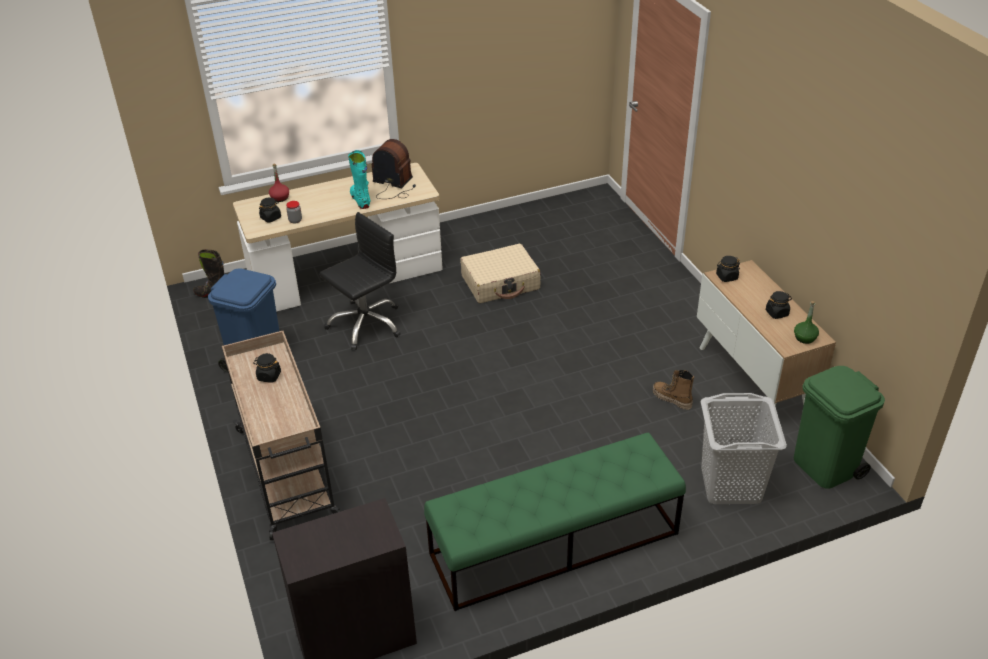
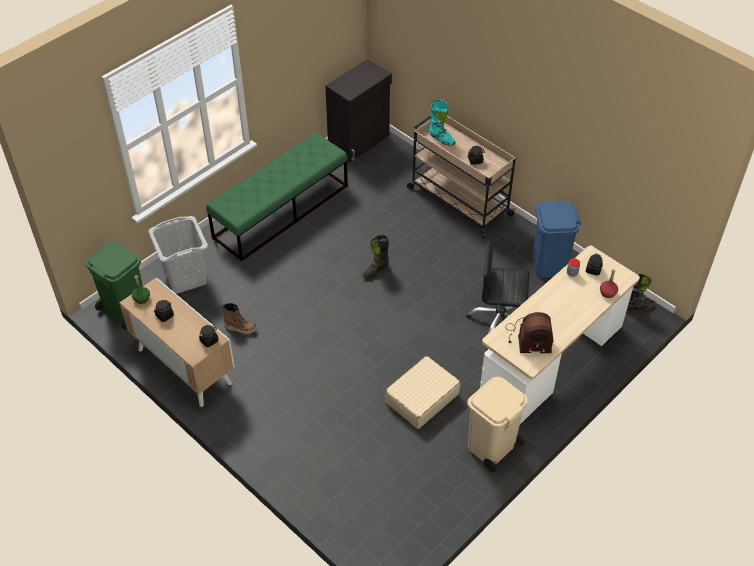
camera: 155 degrees right, 10 degrees up
black office chair [319,212,401,350] -> black office chair turned 75 degrees clockwise [466,240,529,334]
turquoise boot [348,150,370,209] -> turquoise boot moved to [429,99,456,145]
none -> black boot [362,235,389,279]
none -> beige trash can [467,377,527,472]

